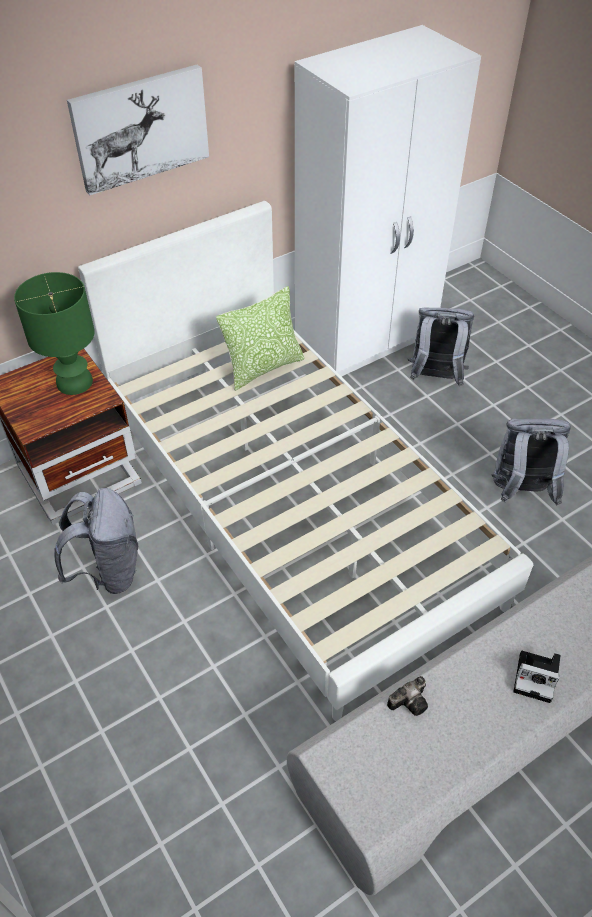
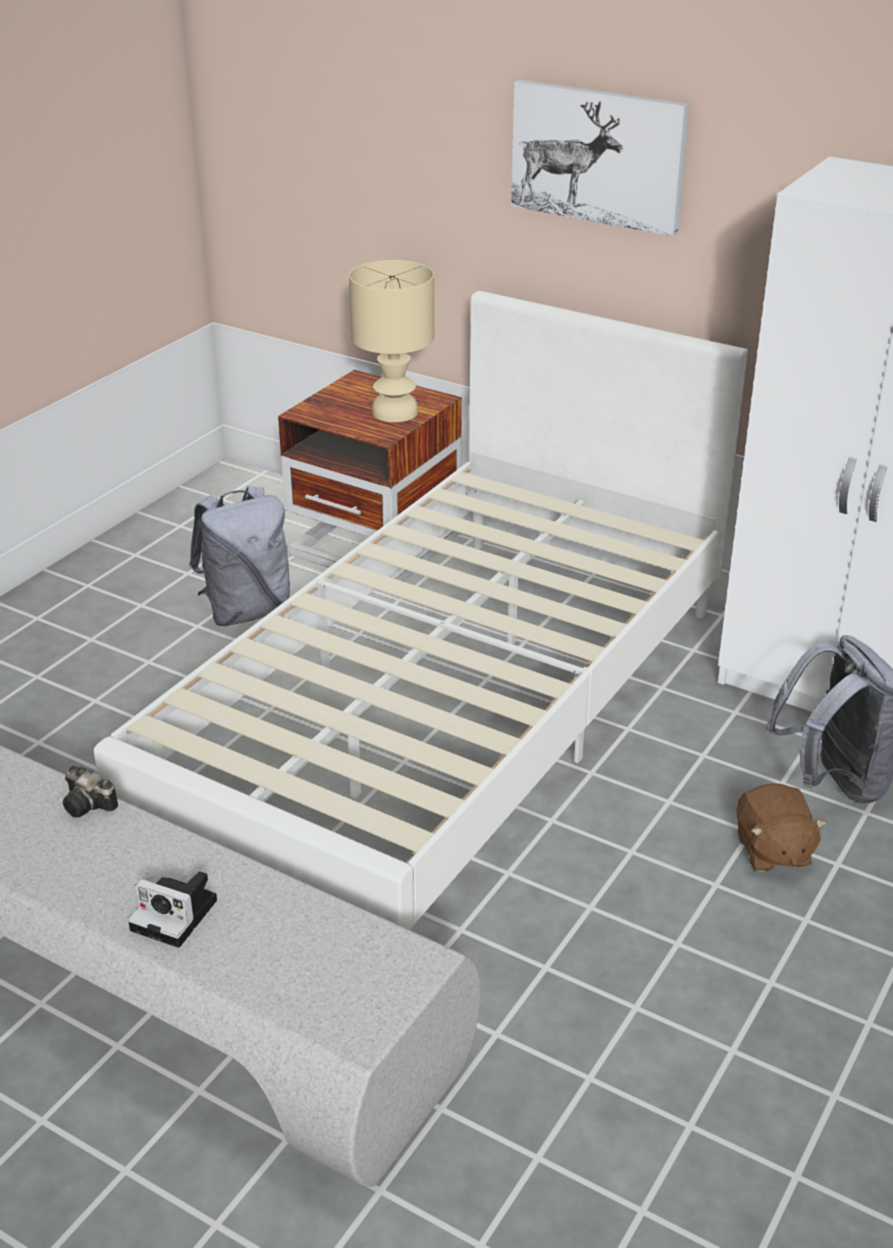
camera: 65 degrees right, 15 degrees down
green table lamp [14,272,95,395] -> beige table lamp [349,260,434,422]
pillow [216,286,304,391] -> none
grey backpack [492,419,571,505] -> none
camera [513,651,560,703] -> camera turned 60 degrees counterclockwise [128,871,217,948]
none -> brown plush toy [737,783,827,872]

